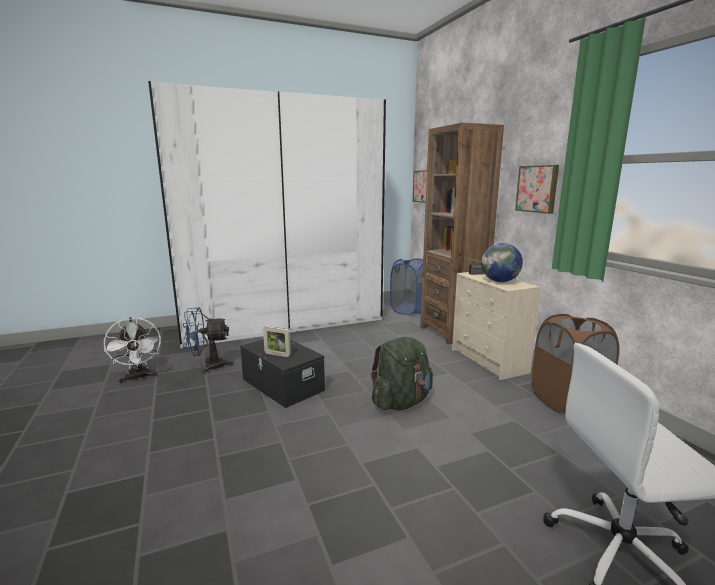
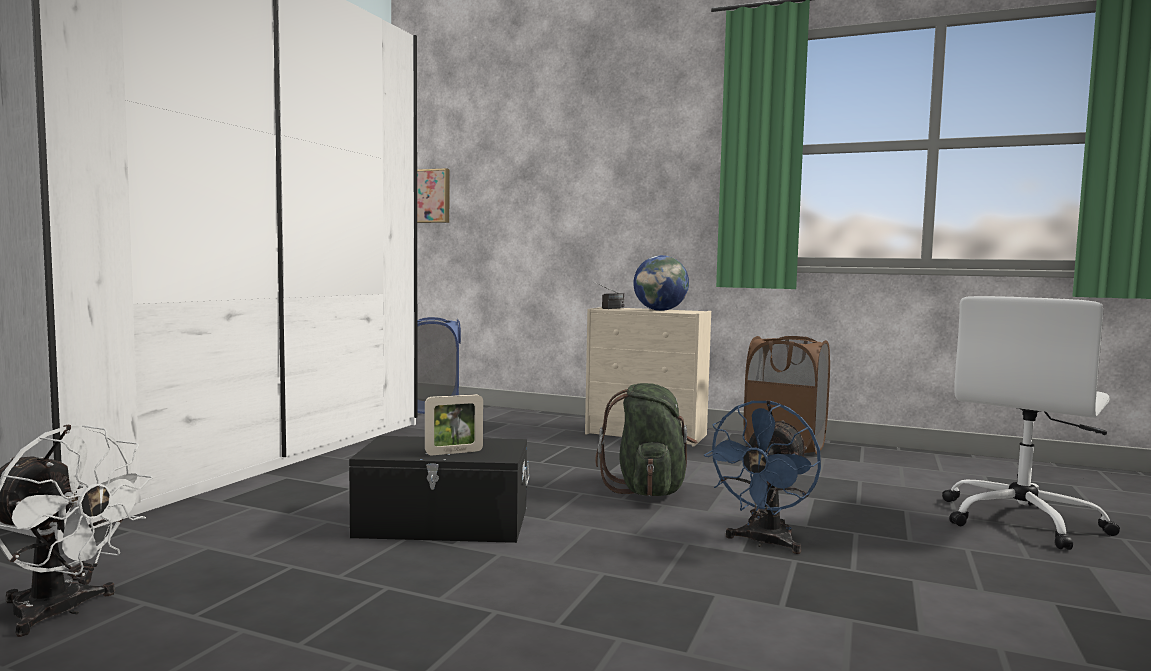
camera: 45 degrees left, 10 degrees down
blue fan [183,307,234,374] -> blue fan moved to [704,400,821,554]
brown bookcase [420,123,504,345] -> none
picture [515,165,559,214] -> none

